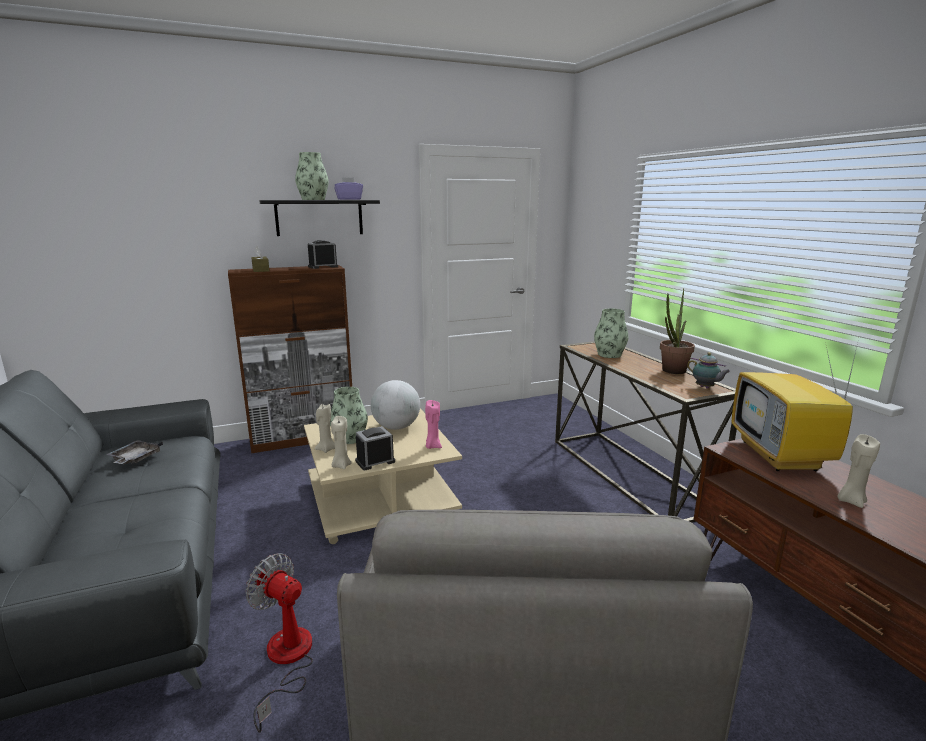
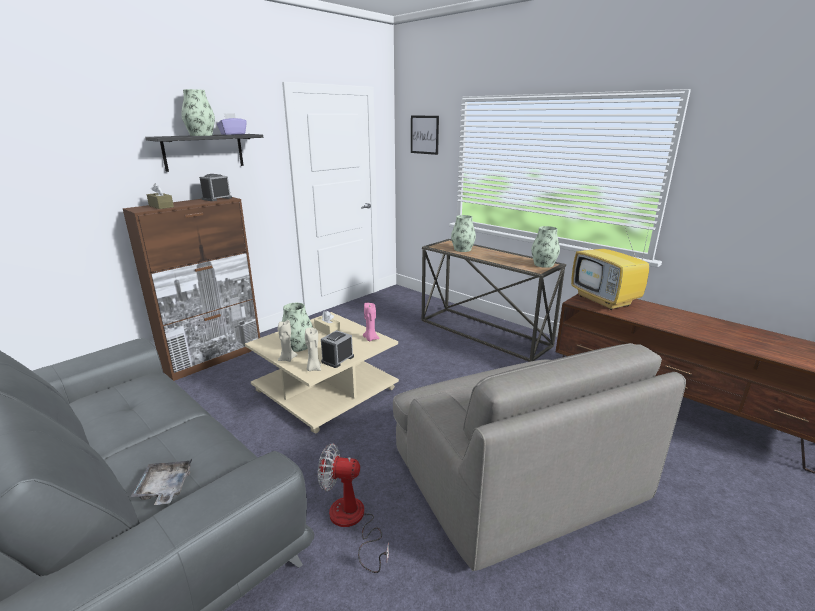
camera: 25 degrees left, 5 degrees up
grey tray [106,440,163,464] -> grey tray moved to [130,458,192,505]
globe [371,380,420,430] -> beige tissue box [314,311,340,335]
potted plant [660,288,695,374] -> none
teapot [687,352,731,388] -> vase [531,226,560,268]
beige candle [837,434,880,508] -> none
none -> picture [411,116,439,155]

